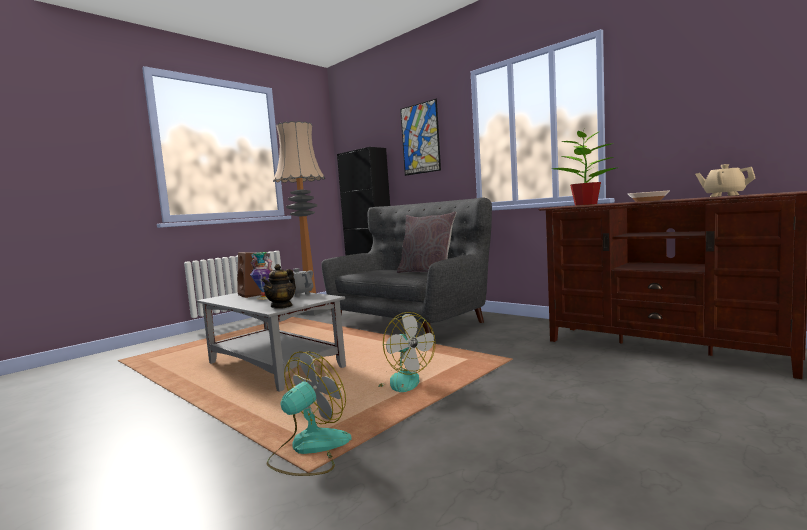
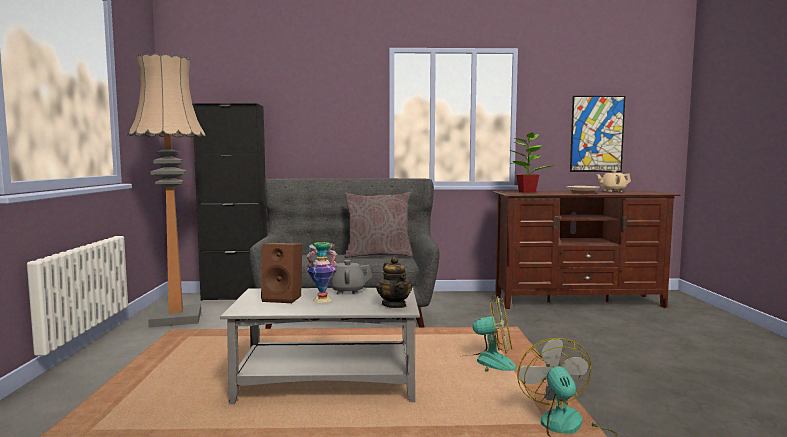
camera: 45 degrees left, 0 degrees up
picture [400,99,441,176] -> picture moved to [570,96,625,172]

